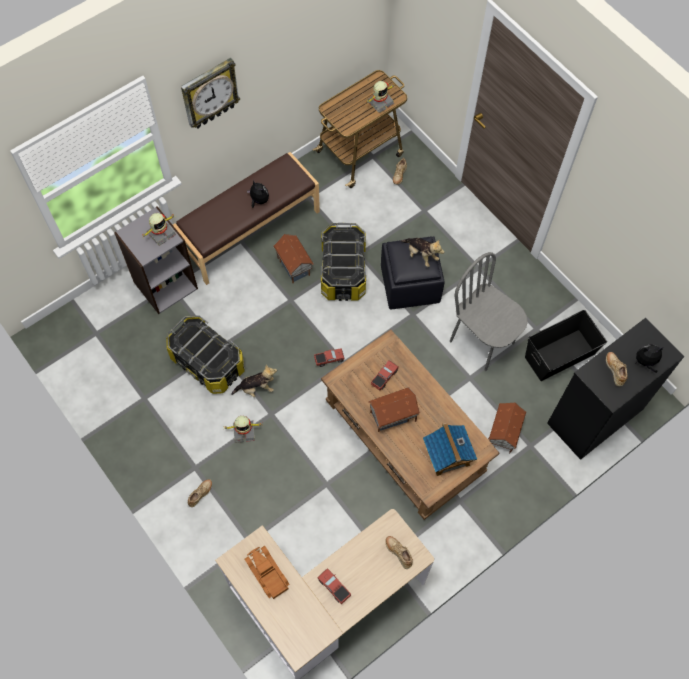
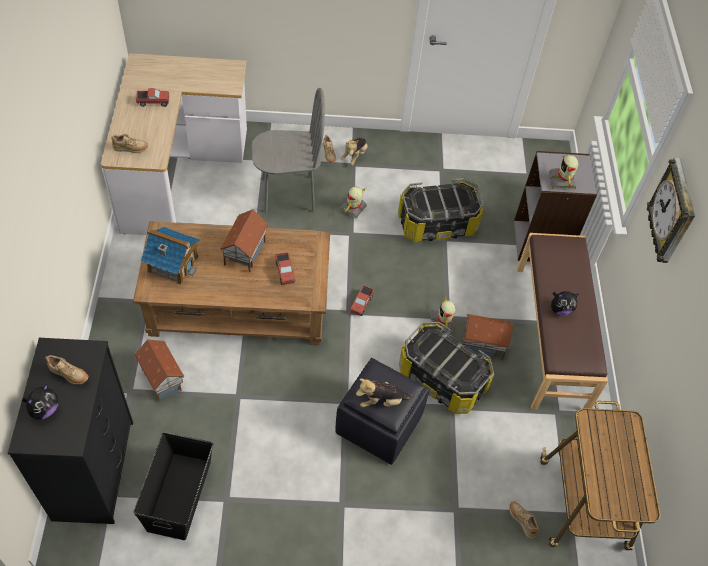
camera: 125 degrees right, 10 degrees down
plush toy [231,365,277,397] -> plush toy moved to [341,137,368,165]
toy truck [244,546,290,599] -> none
toy robot [366,81,394,113] -> toy robot moved to [431,296,455,332]
grey chair [450,252,528,371] -> grey chair moved to [252,88,325,213]

